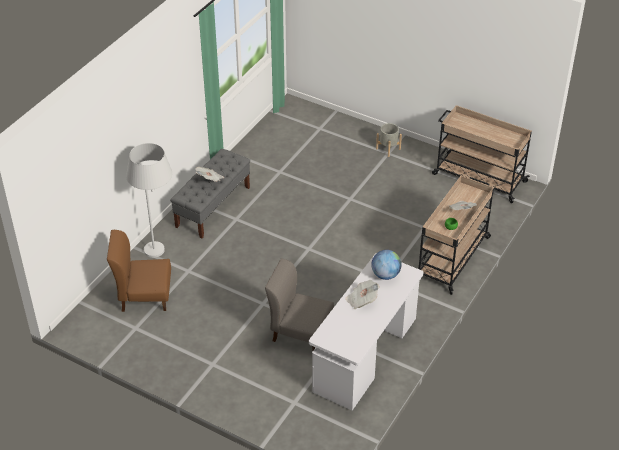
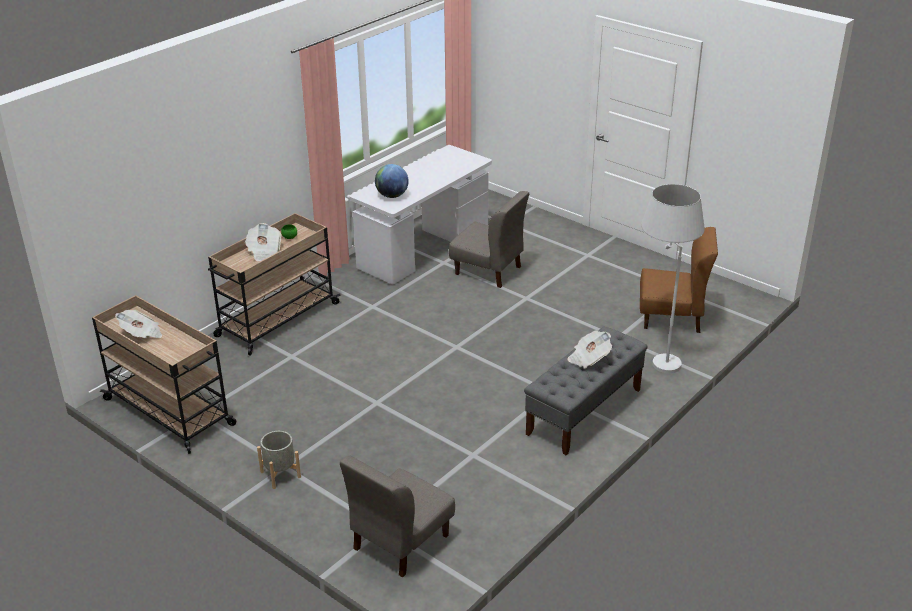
camera: 170 degrees left, 10 degrees down
newspaper [345,280,380,309] -> newspaper moved to [115,310,162,339]
none -> grey chair [340,456,455,577]

